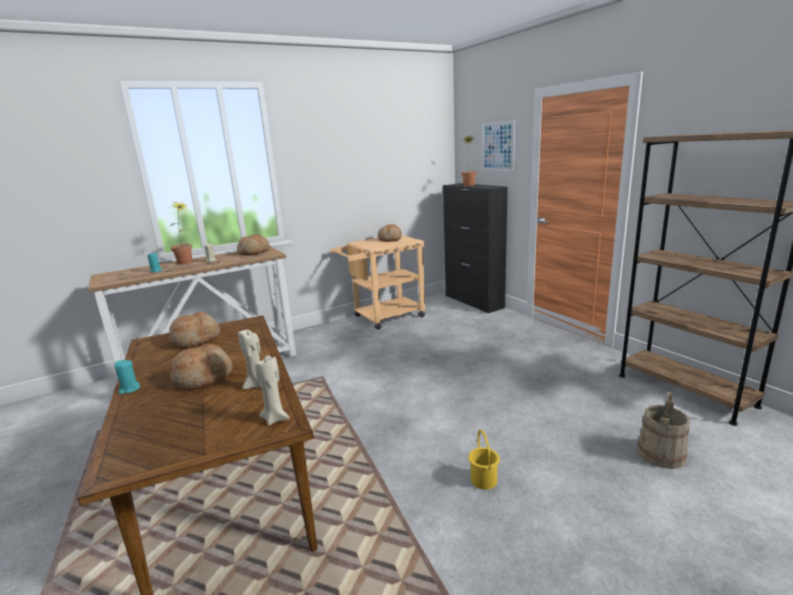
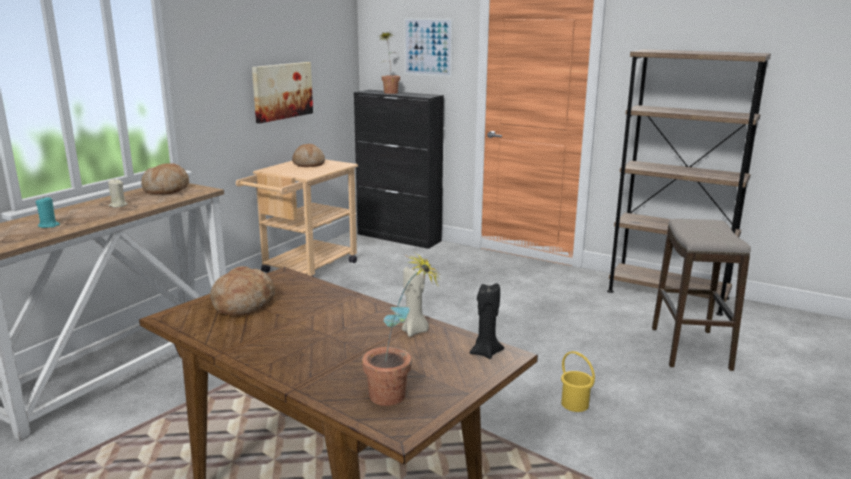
camera: 30 degrees left, 0 degrees up
turquoise candle [115,360,140,394] -> none
potted plant [170,202,193,264] -> potted plant moved to [362,252,442,406]
bread [170,344,233,390] -> none
beige candle [255,355,290,425] -> black candle [470,283,504,359]
beige bucket [637,391,690,469] -> stool [652,219,751,371]
none -> picture [252,62,313,123]

